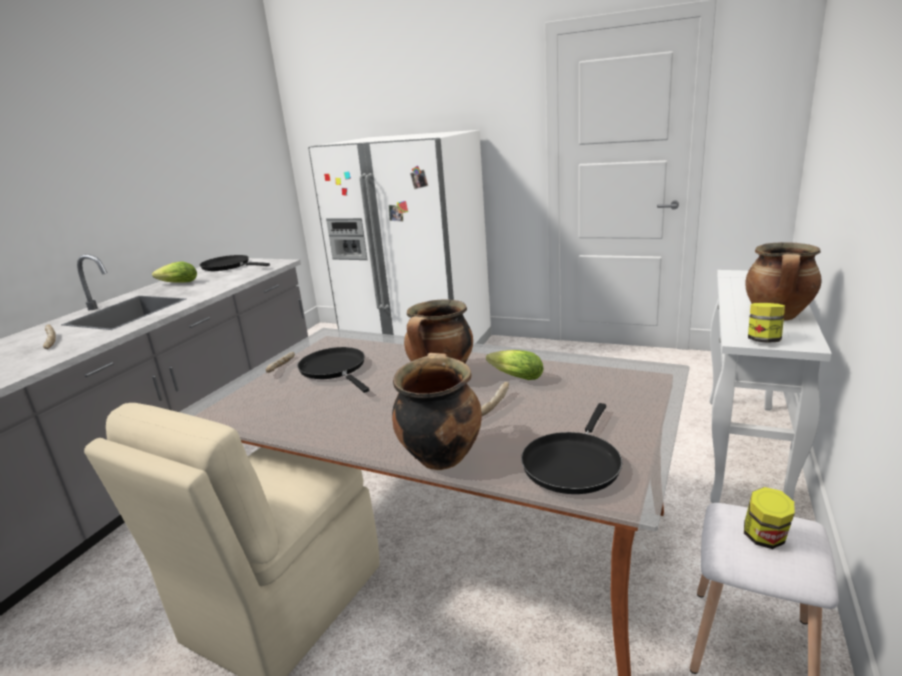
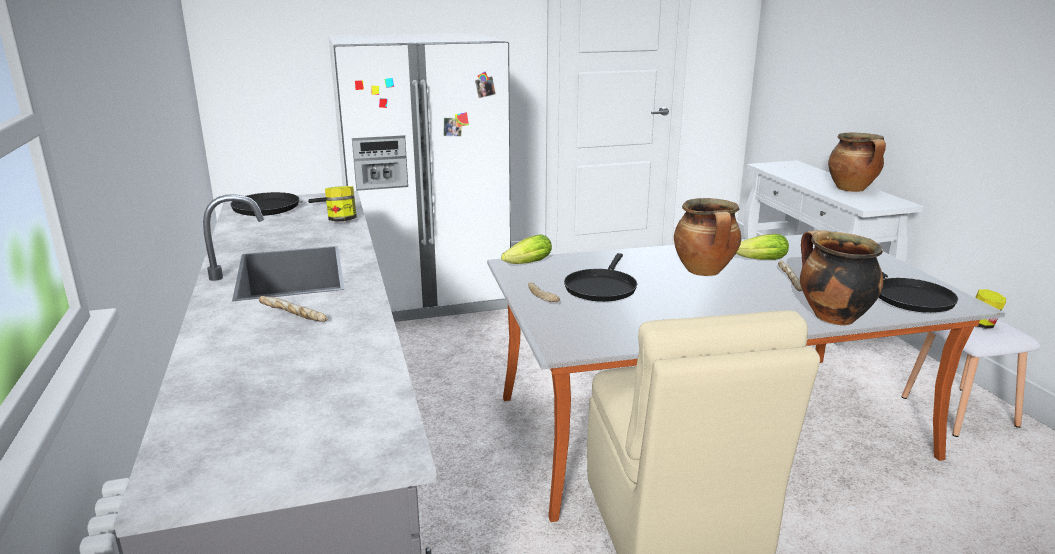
camera: 40 degrees left, 0 degrees up
lettuce [152,262,197,283] -> lettuce moved to [501,234,552,264]
black frying pan [297,347,369,393] -> black frying pan turned 90 degrees counterclockwise [564,253,637,302]
jar [748,303,785,343] -> jar moved to [325,186,357,222]

